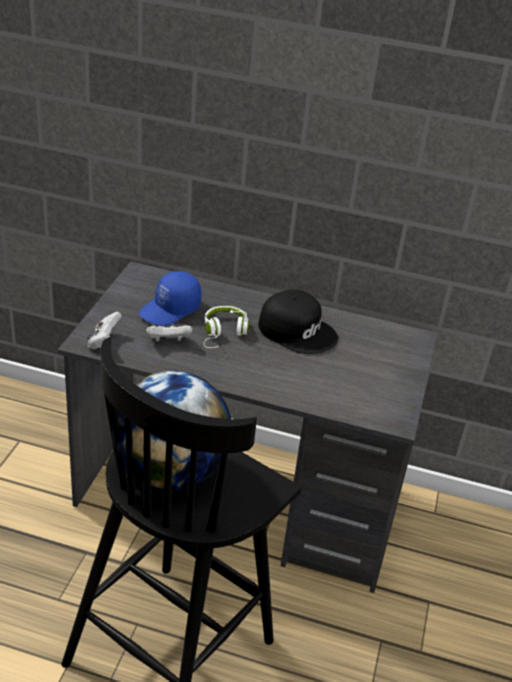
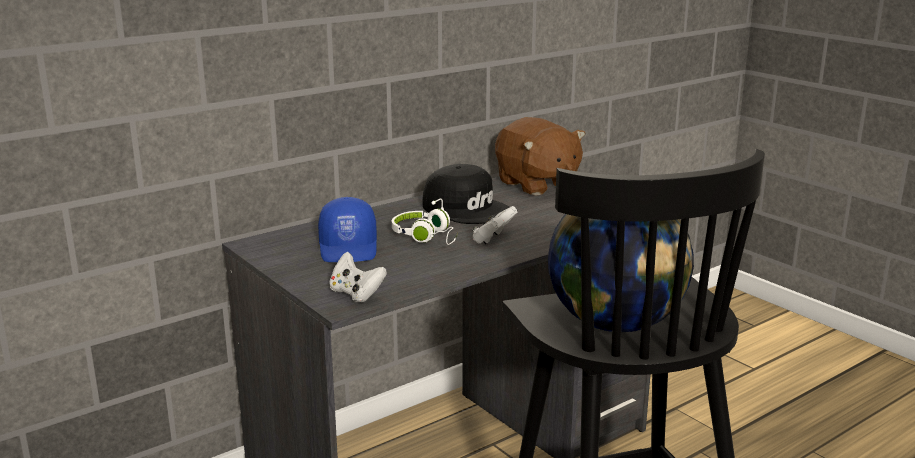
camera: 50 degrees left, 15 degrees down
white game controller [146,324,192,342] -> white game controller moved to [472,206,517,244]
black cap [258,290,338,354] -> black cap turned 60 degrees clockwise [423,164,509,224]
none -> brown plush toy [495,117,586,196]

